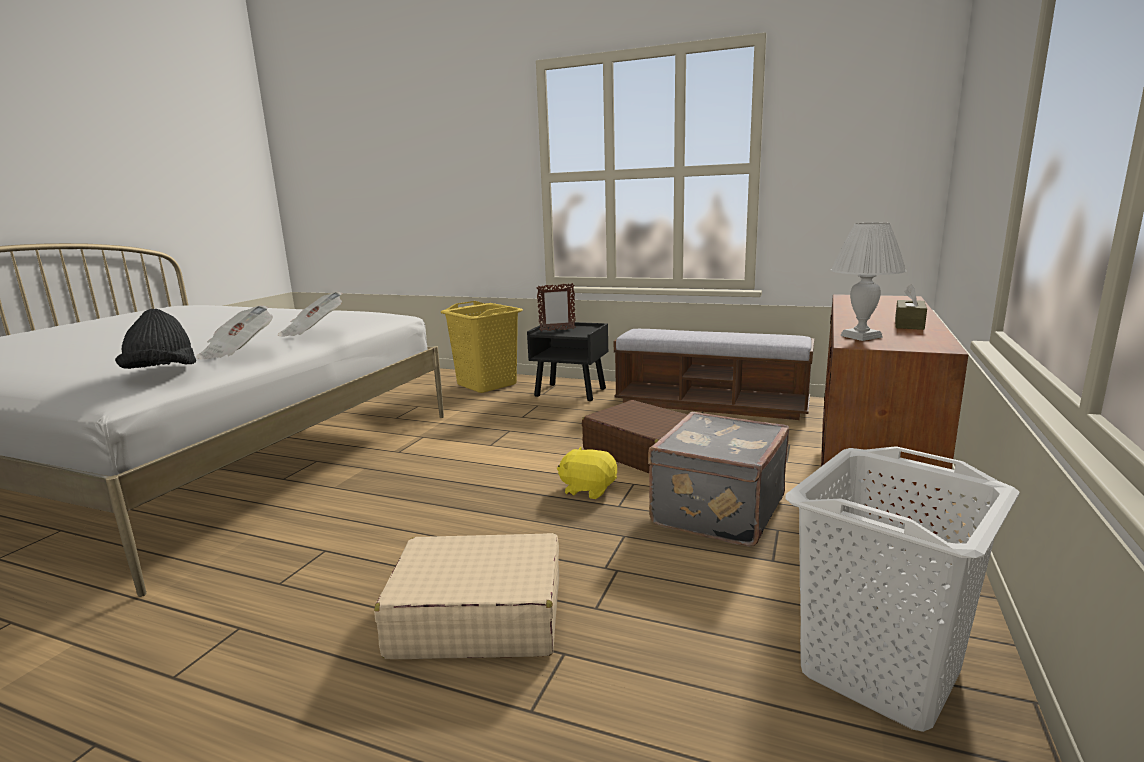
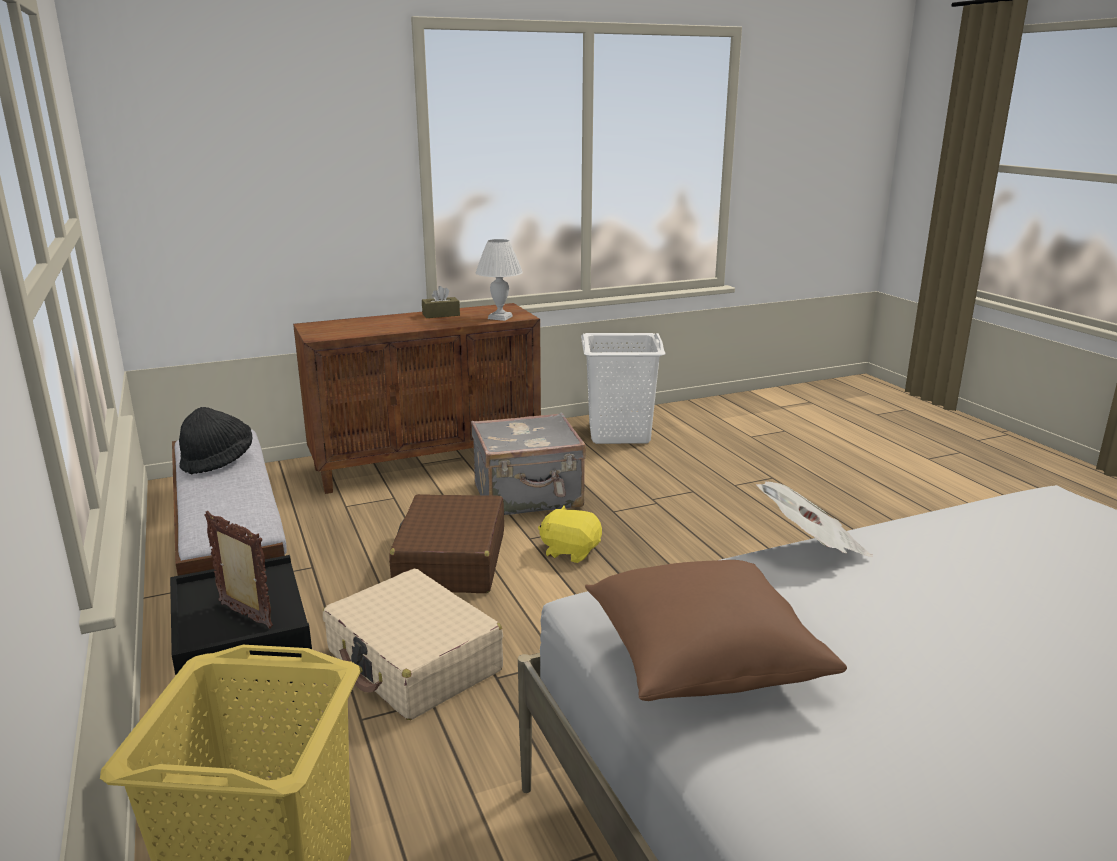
camera: 135 degrees left, 5 degrees up
black hat [115,309,196,369] -> black hat moved to [179,407,253,475]
newspaper [196,305,273,359] -> none
beige suitcase [374,533,559,659] -> beige suitcase moved to [323,569,503,720]
yellow plush toy [557,447,617,499] -> yellow plush toy turned 135 degrees clockwise [538,506,602,563]
none -> brown pillow [585,560,847,701]

